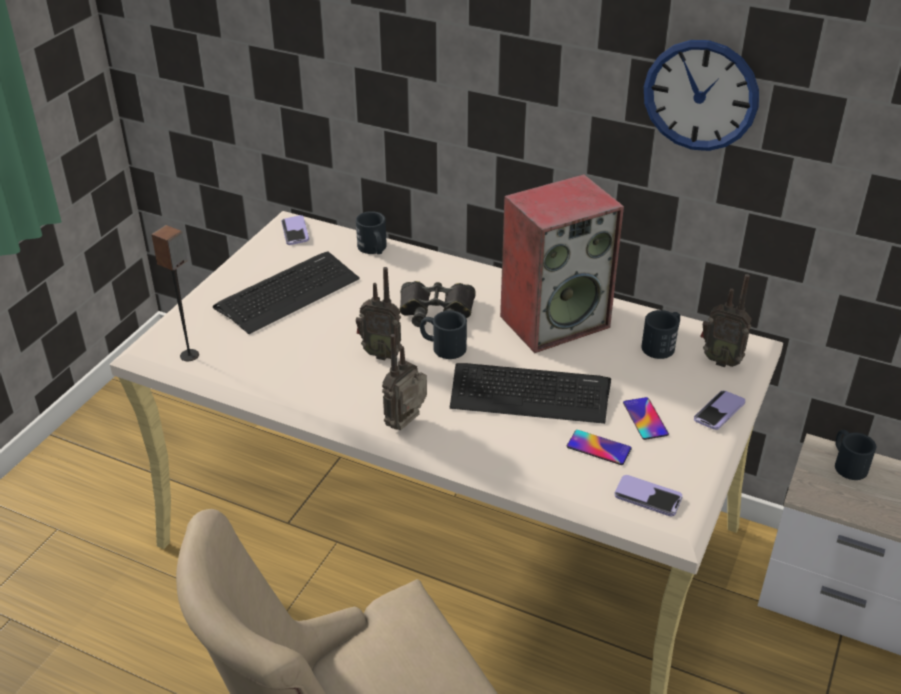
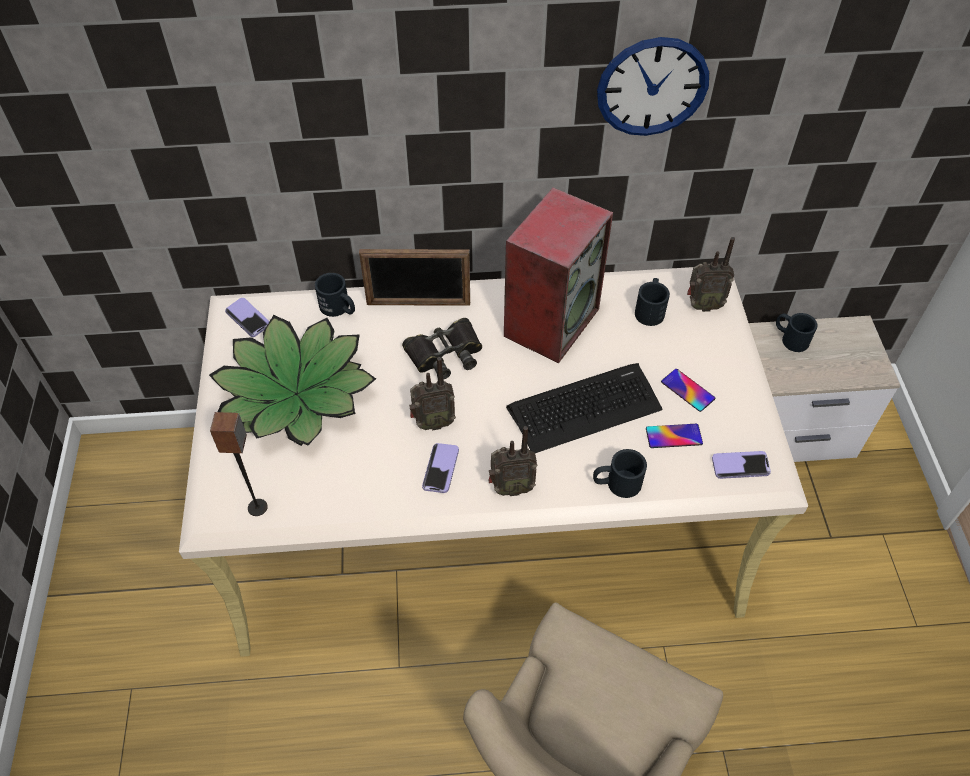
camera: 30 degrees left, 15 degrees up
keyboard [213,251,360,334] -> potted plant [209,315,376,446]
radio [382,334,427,430] -> radio turned 105 degrees counterclockwise [489,426,537,496]
black mug [420,311,467,359] -> black mug moved to [593,449,647,498]
phone [694,391,745,430] -> phone moved to [422,443,459,493]
none -> picture frame [359,249,470,306]

